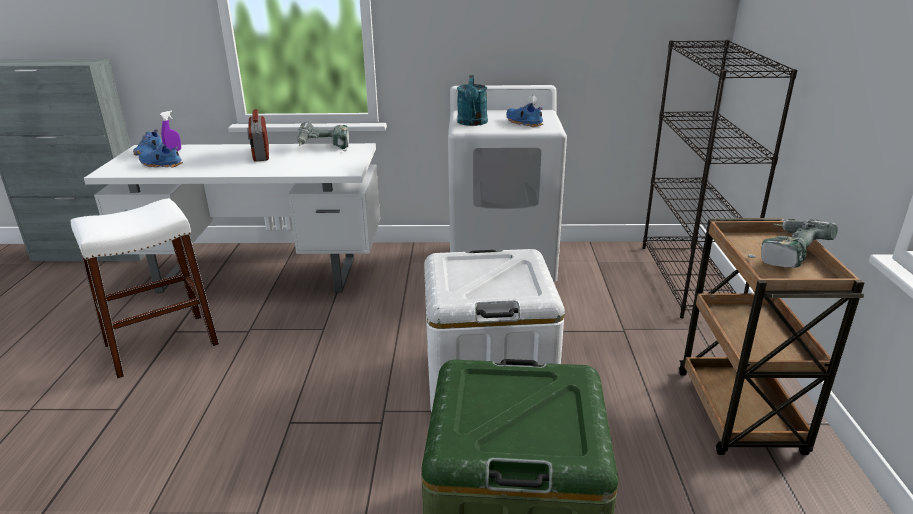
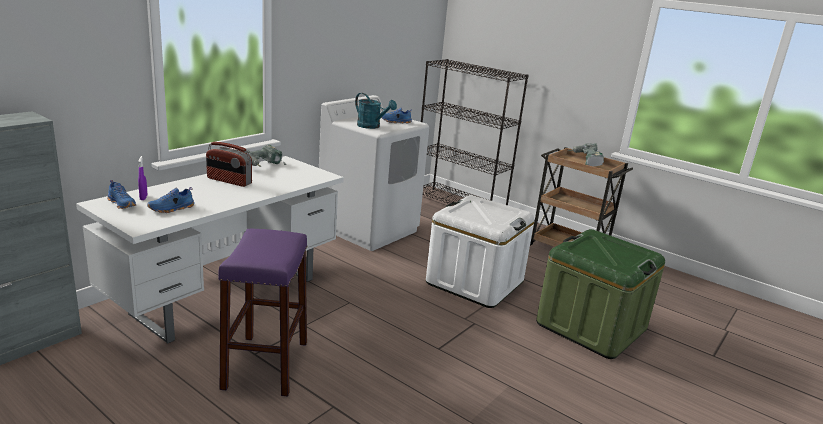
camera: 55 degrees left, 5 degrees down
white stool [70,198,219,379] -> purple stool [218,229,308,397]

